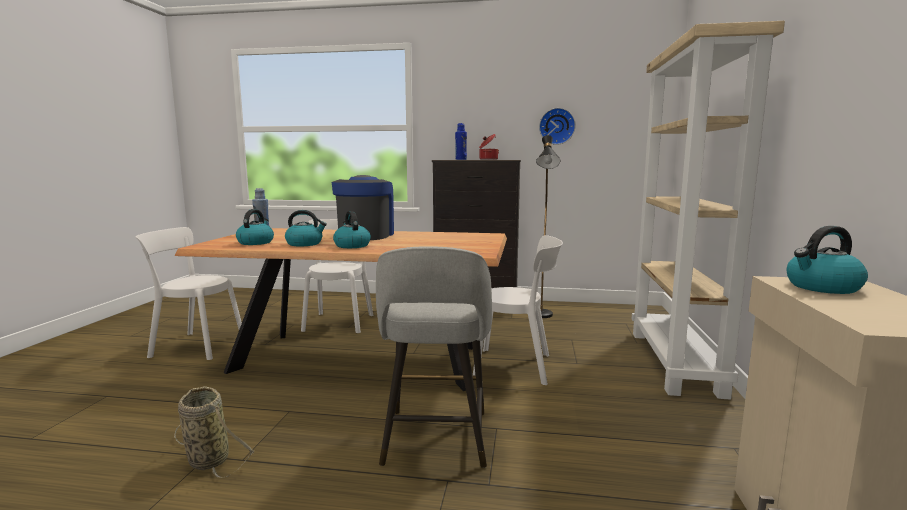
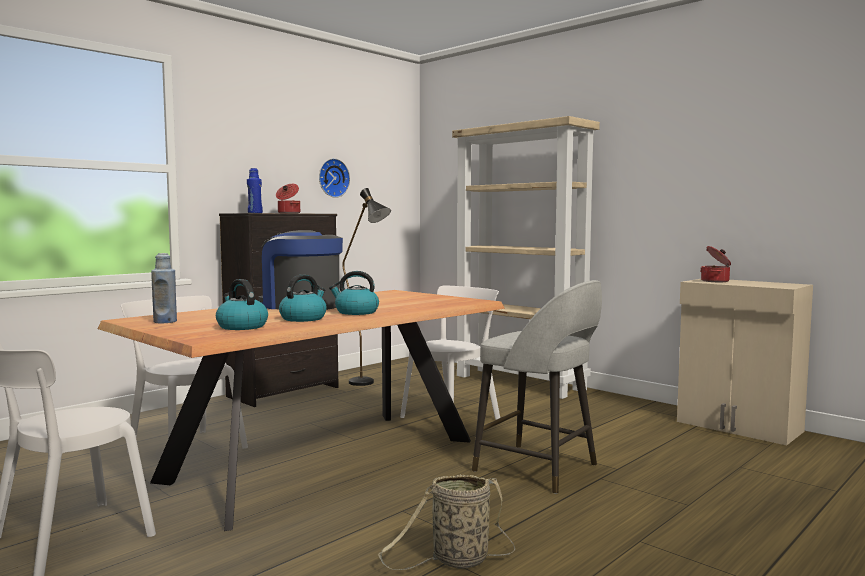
camera: 55 degrees left, 5 degrees down
kettle [787,226,868,294] -> cooking pot [700,246,731,282]

